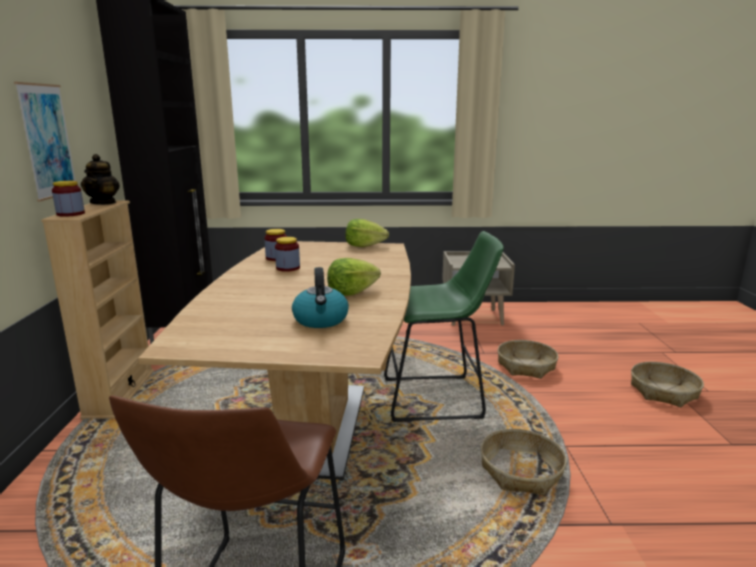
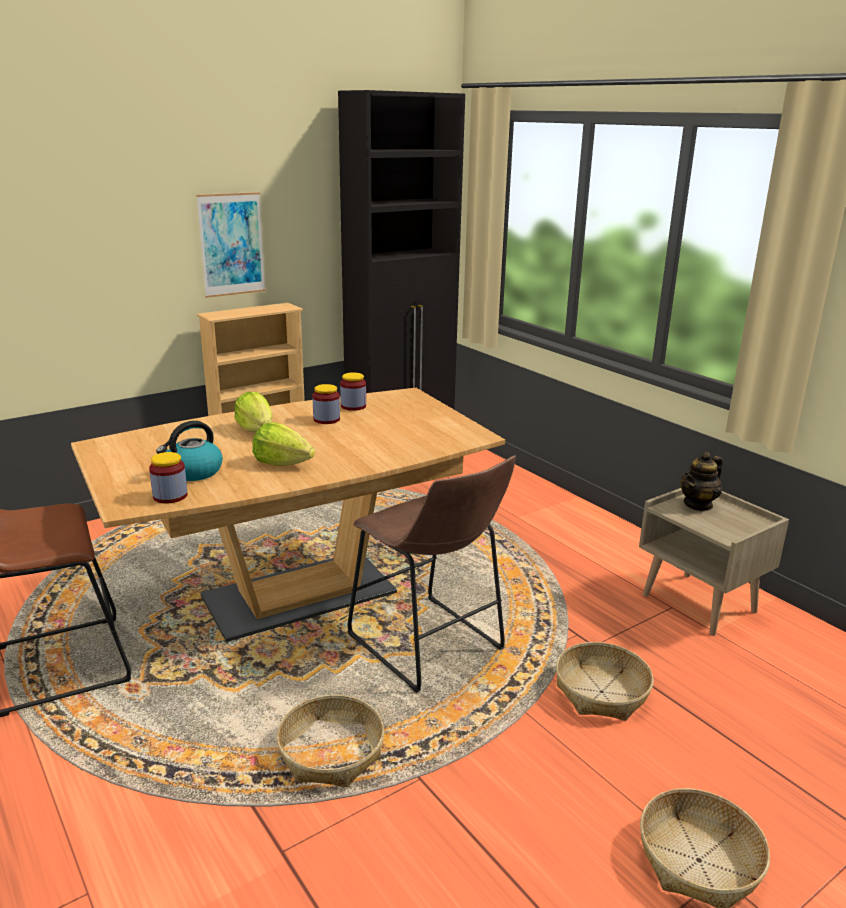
camera: 55 degrees right, 5 degrees up
jar [52,181,85,217] -> jar moved to [149,452,188,503]
teapot [81,154,120,205] -> teapot moved to [680,452,723,511]
lettuce [346,219,389,247] -> lettuce moved to [234,392,273,432]
green stool [384,231,504,422] -> brown stool [348,455,516,693]

